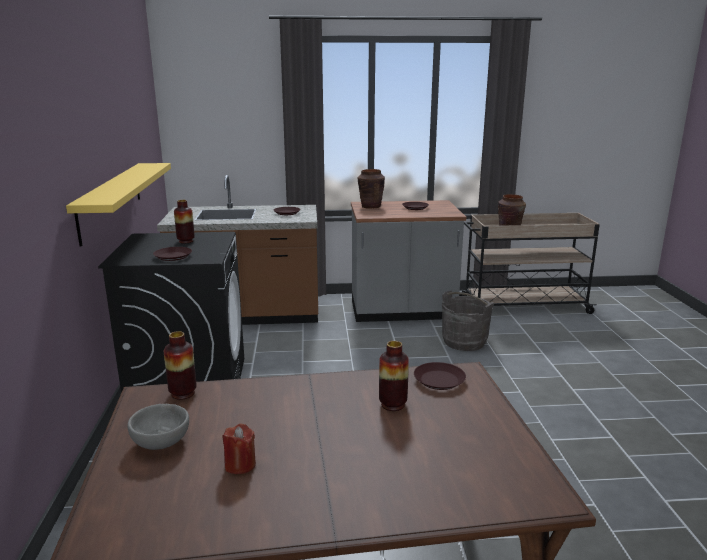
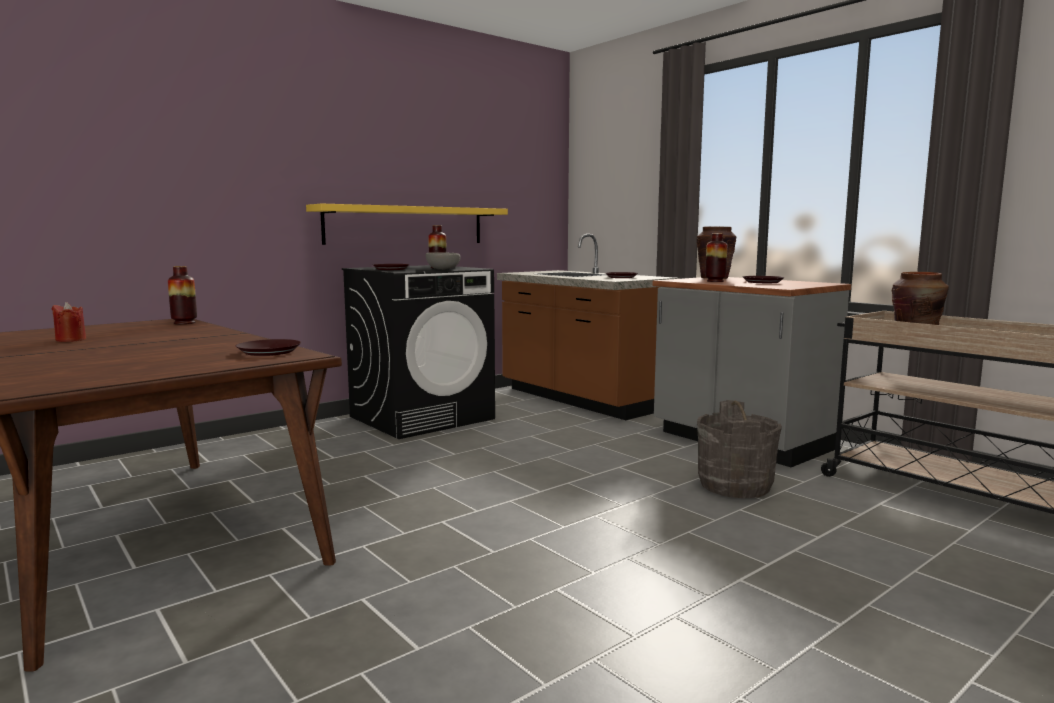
camera: 55 degrees right, 10 degrees down
grey bowl [127,404,189,450] -> grey bowl moved to [426,252,461,270]
vase [379,341,409,411] -> vase moved to [705,233,727,282]

